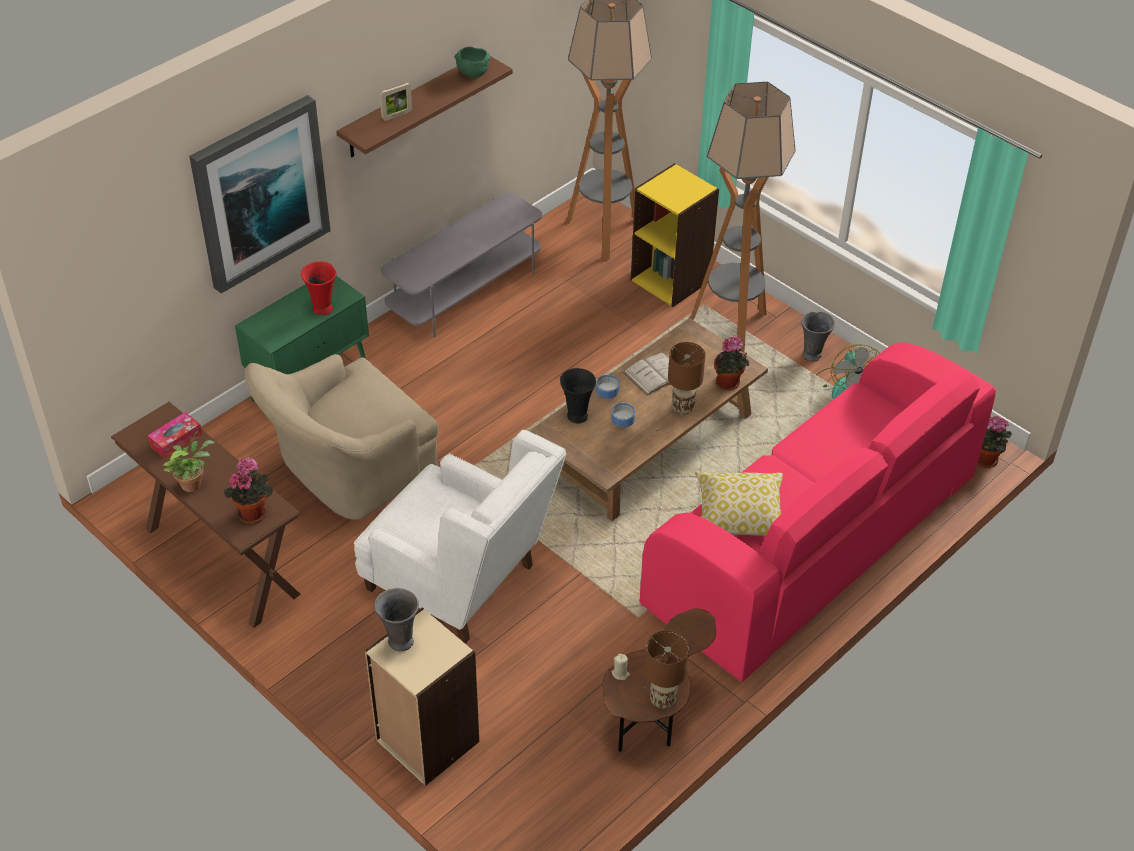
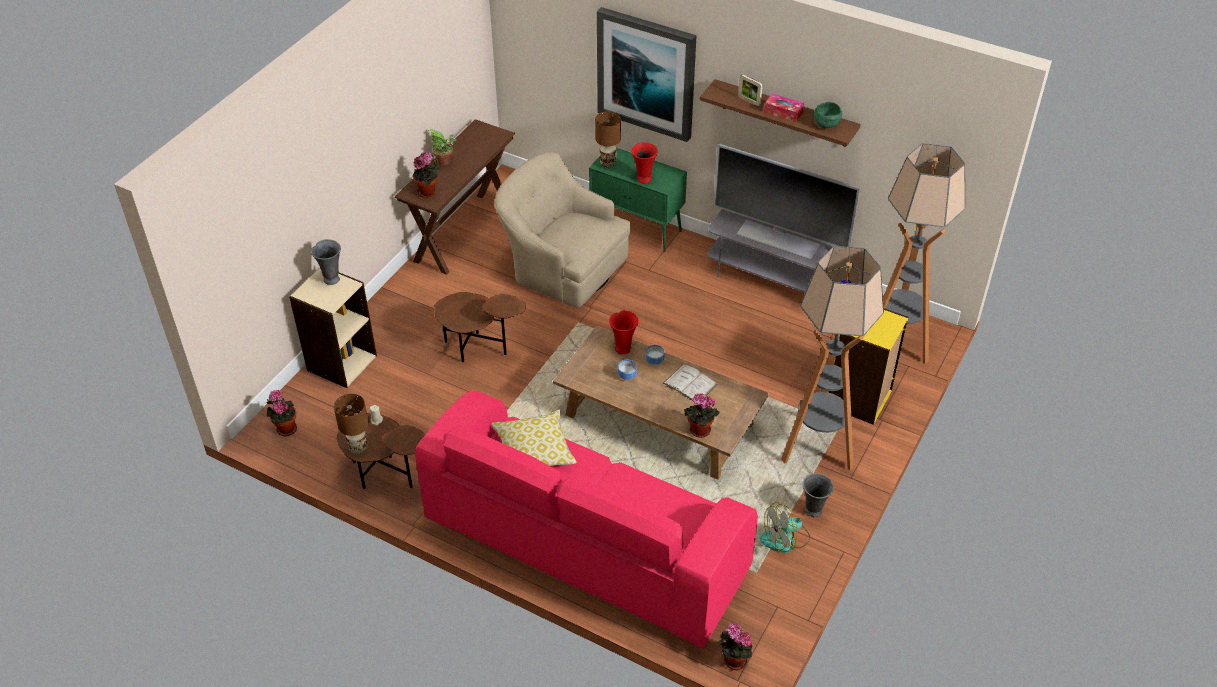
camera: 75 degrees right, 0 degrees up
tissue box [148,412,203,459] -> tissue box moved to [764,94,804,122]
white armchair [354,430,566,643] -> brown side table [434,292,526,362]
black vase [560,368,596,424] -> red vase [609,310,639,354]
brown table lamp [668,342,705,415] -> brown table lamp moved to [595,111,621,167]
none -> potted plant [267,390,297,436]
none -> television [713,144,860,259]

